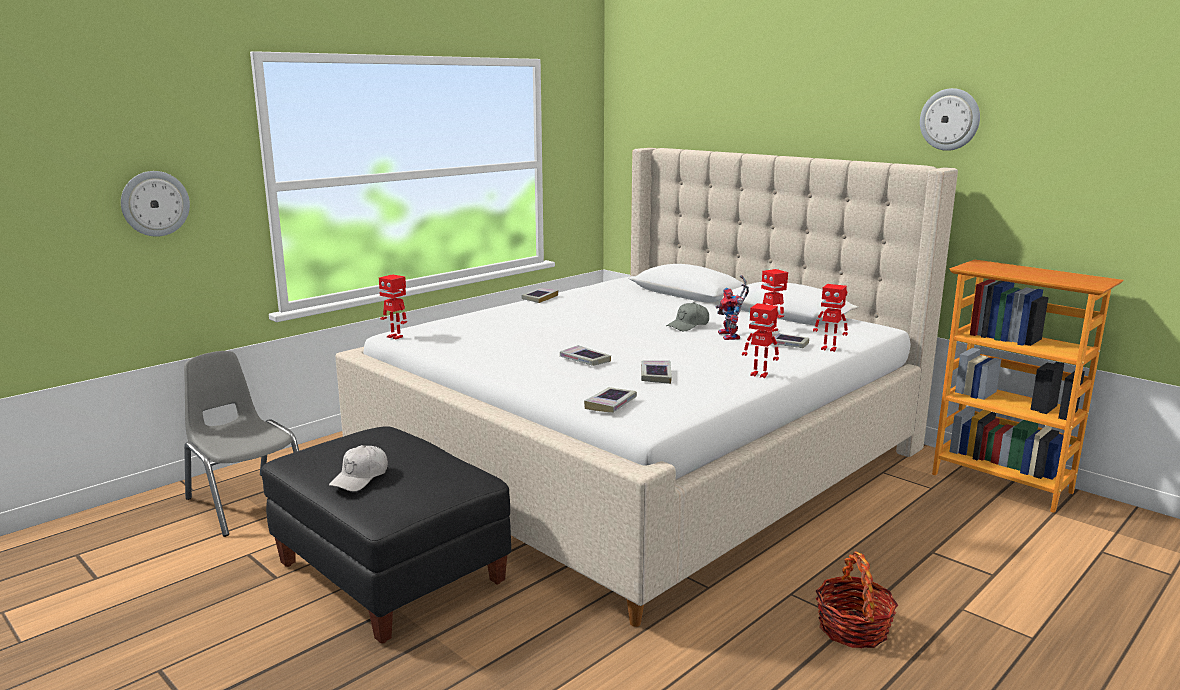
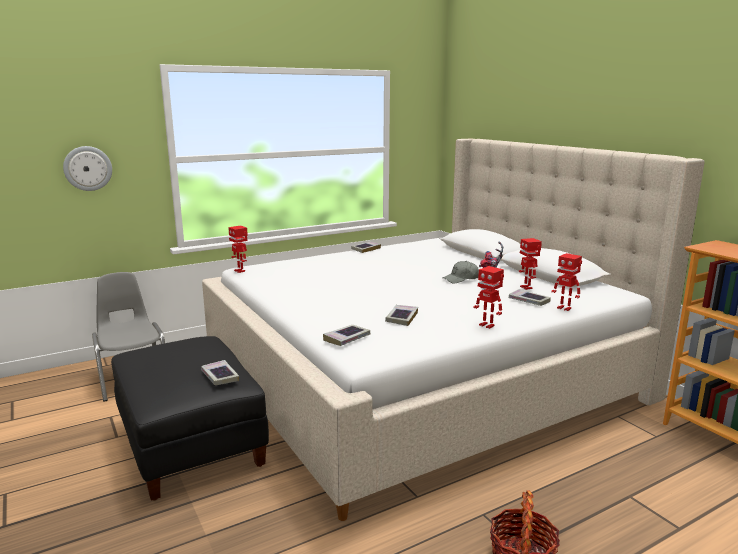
camera: 15 degrees right, 0 degrees up
white cap [329,445,388,492] -> none
book [560,345,611,366] -> book moved to [201,360,239,385]
wall clock [920,88,980,151] -> none

